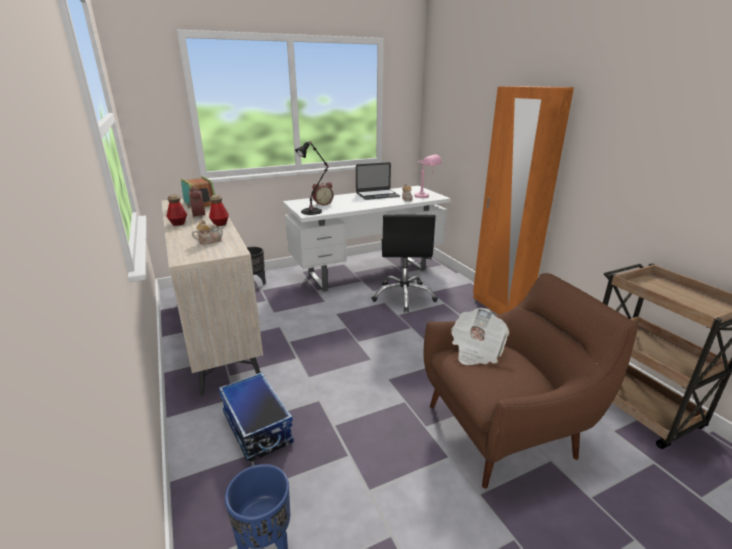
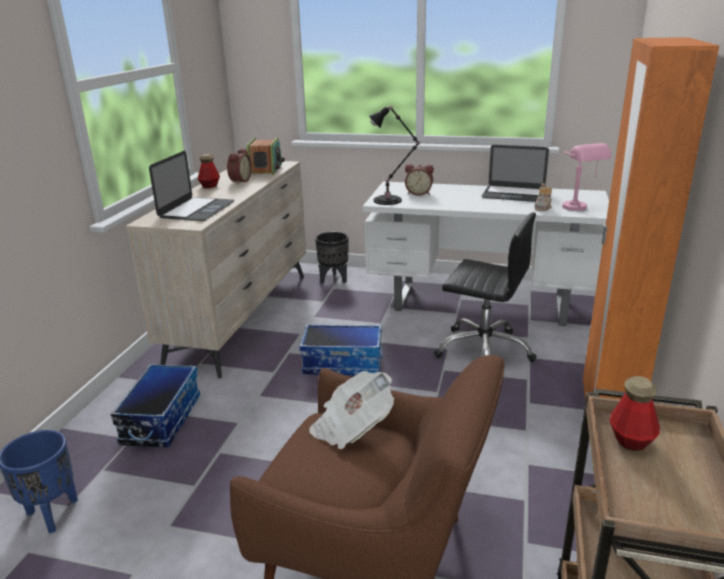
camera: 40 degrees right, 0 degrees up
teapot [192,220,224,245] -> laptop [149,151,235,221]
bottle [209,195,229,226] -> bottle moved to [610,376,660,451]
black office chair [371,214,438,313] -> black office chair turned 105 degrees counterclockwise [434,212,536,362]
none -> storage box [300,324,383,375]

